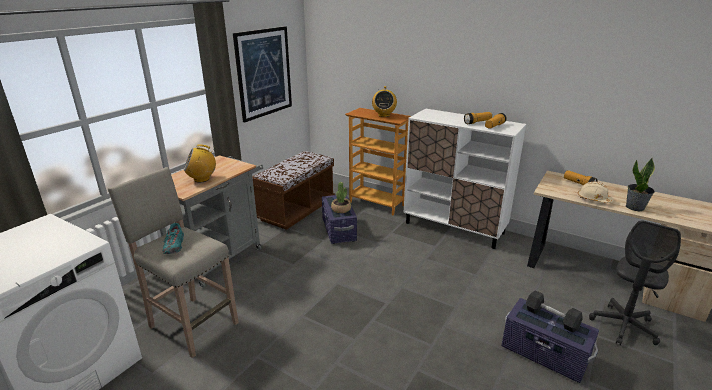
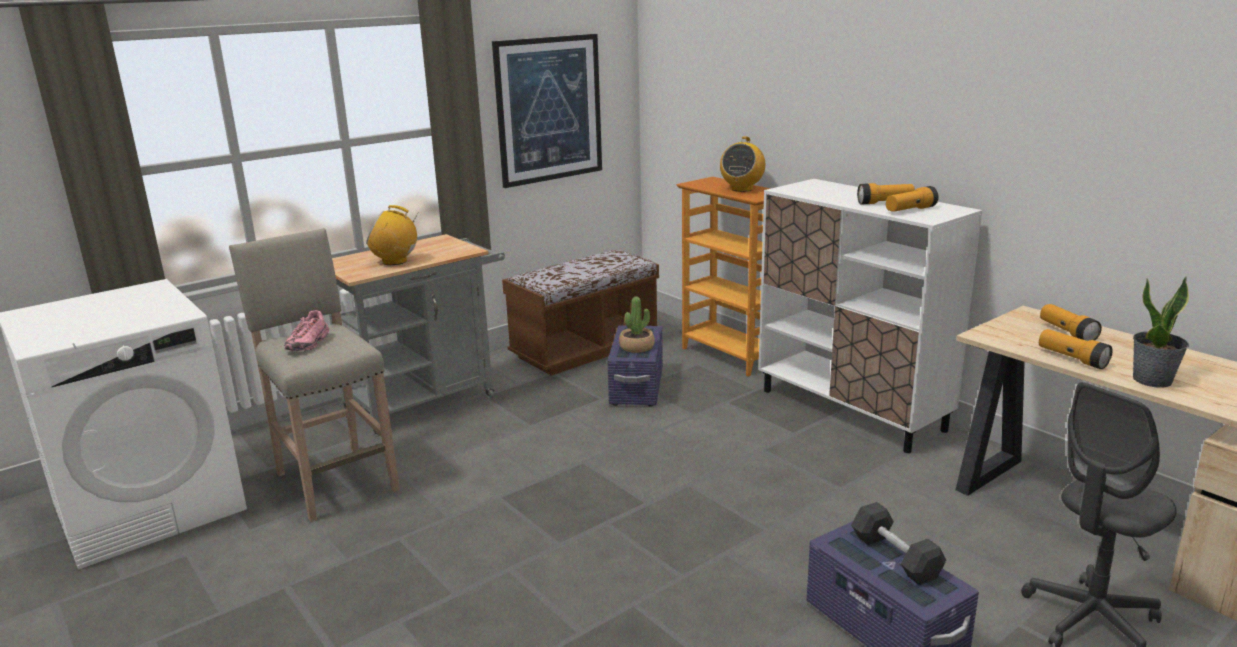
camera: 20 degrees right, 5 degrees down
turquoise shoe [163,223,184,254] -> pink shoe [284,310,329,351]
beige hard hat [577,182,614,203] -> flashlight [1039,329,1113,369]

